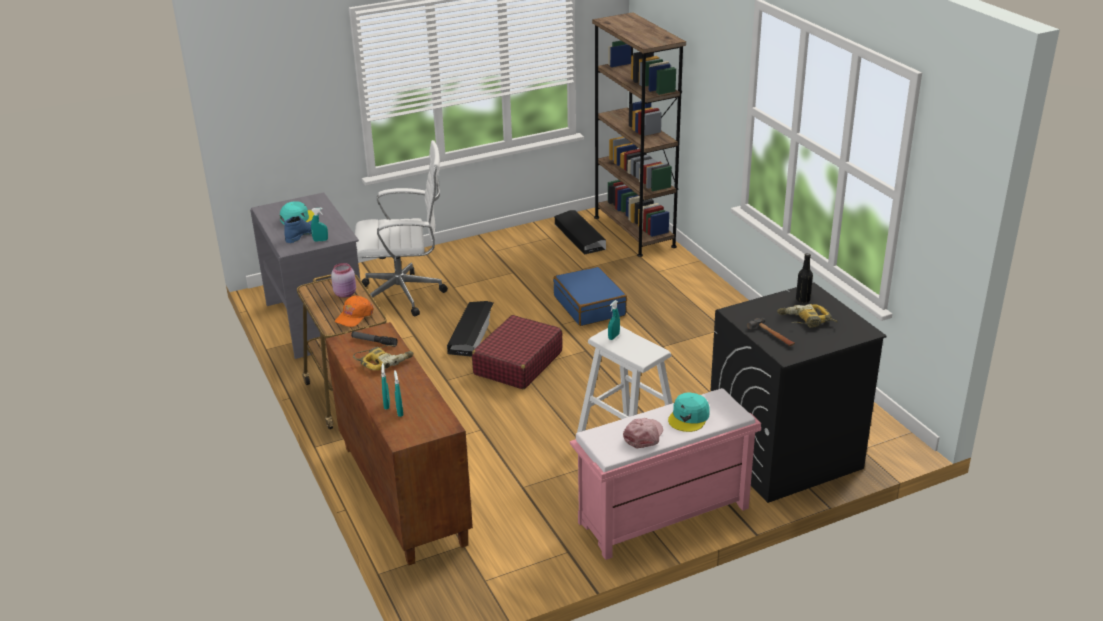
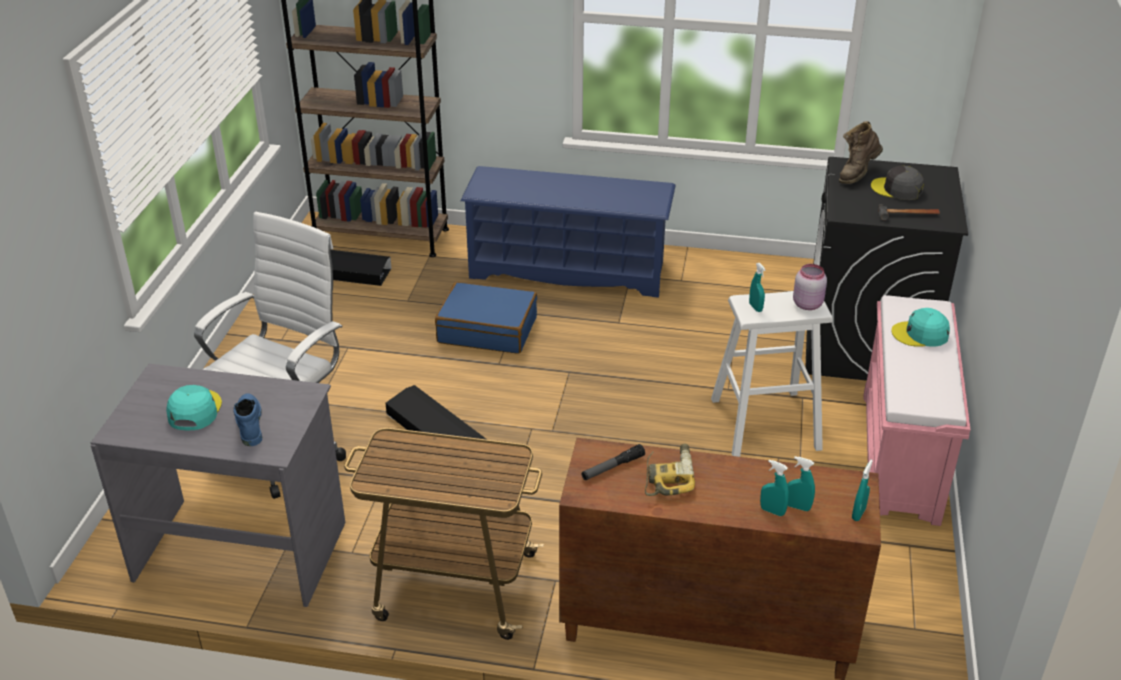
camera: 55 degrees left, 5 degrees up
turquoise spray bottle [311,208,328,242] -> turquoise spray bottle moved to [852,460,873,521]
pink jar [331,263,356,298] -> pink jar moved to [793,264,827,310]
orange cap [335,295,374,327] -> none
red suitcase [472,315,563,389] -> none
pink cap [623,418,663,449] -> none
turquoise cap [668,392,710,432] -> turquoise cap turned 120 degrees clockwise [891,308,950,347]
power drill [777,304,838,328] -> grey cap [871,166,924,200]
black bottle [796,253,813,303] -> brown boot [839,121,883,184]
none -> blue shoe rack [460,166,676,298]

